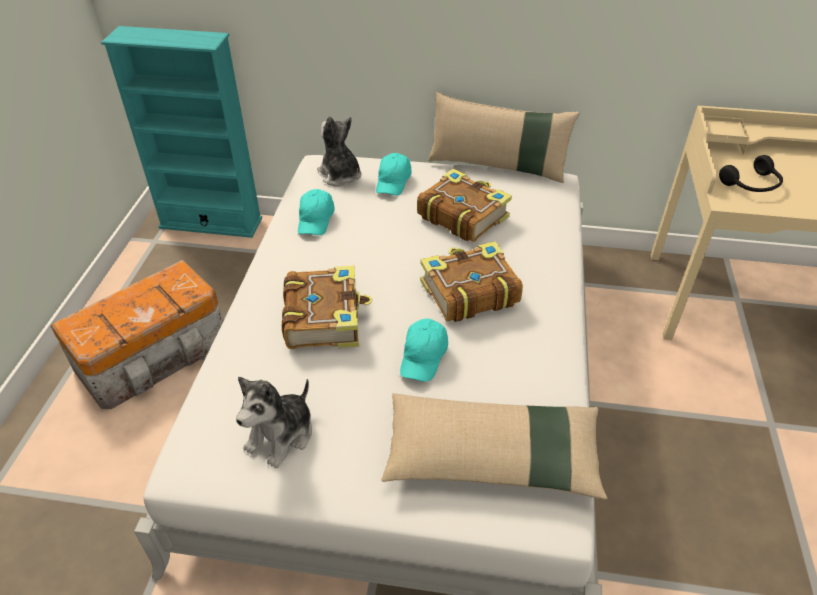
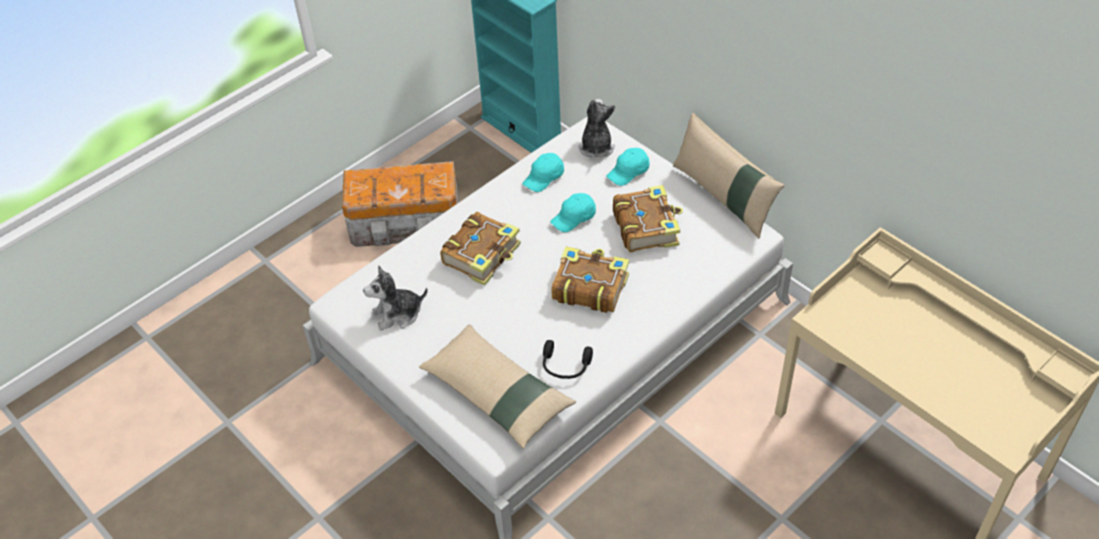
camera: 40 degrees right, 5 degrees up
turquoise cap [400,319,448,382] -> turquoise cap moved to [550,193,596,232]
black headphones [719,155,783,192] -> black headphones moved to [543,340,593,379]

